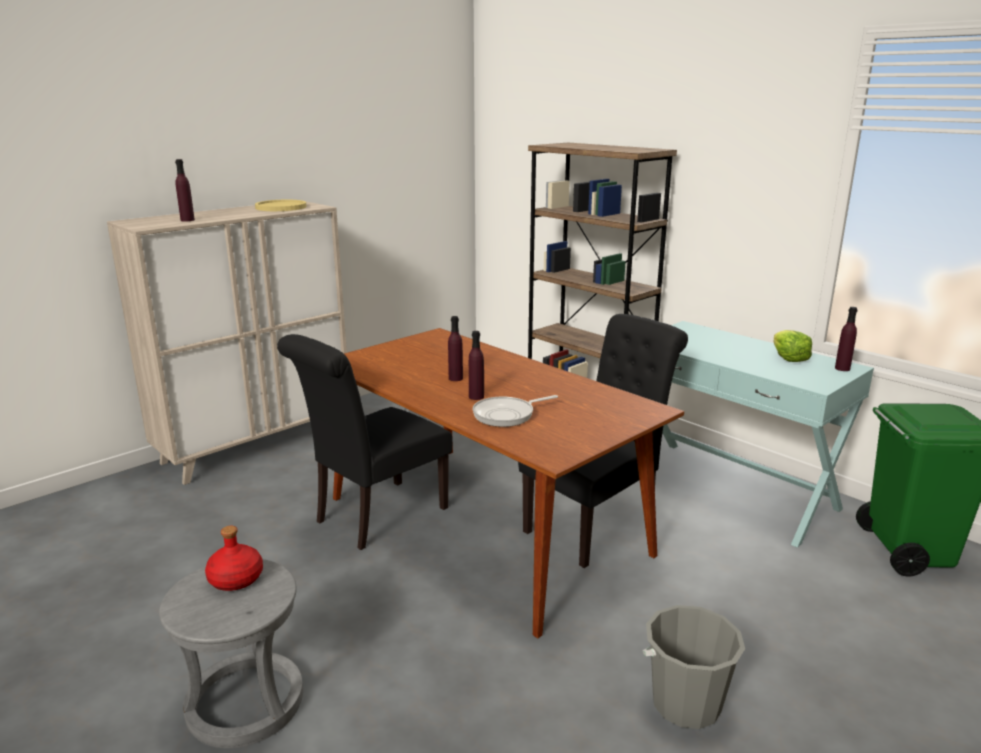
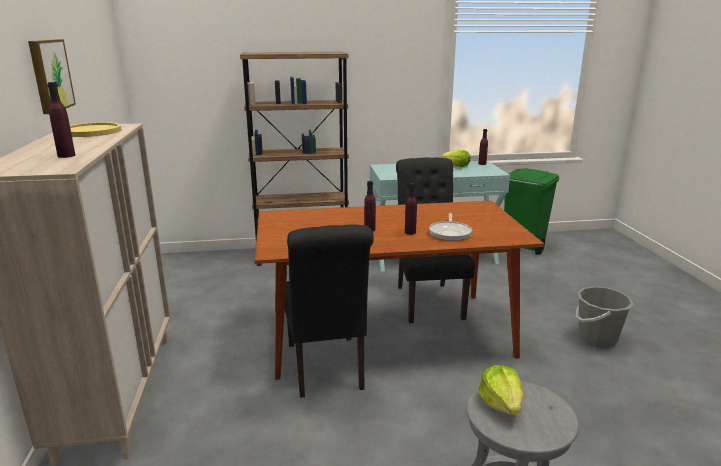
camera: 55 degrees left, 0 degrees up
red bottle [205,526,263,591] -> lettuce [478,365,524,415]
none -> picture [28,39,76,114]

